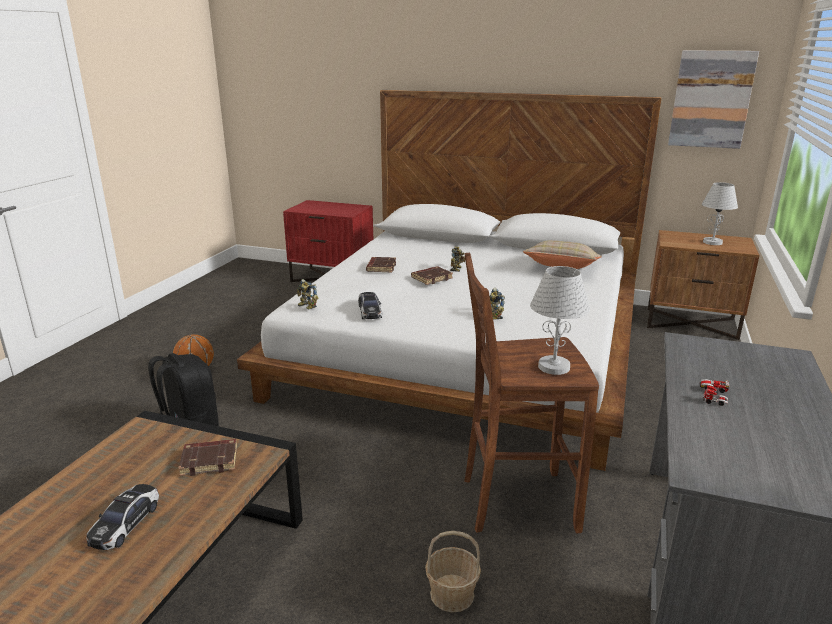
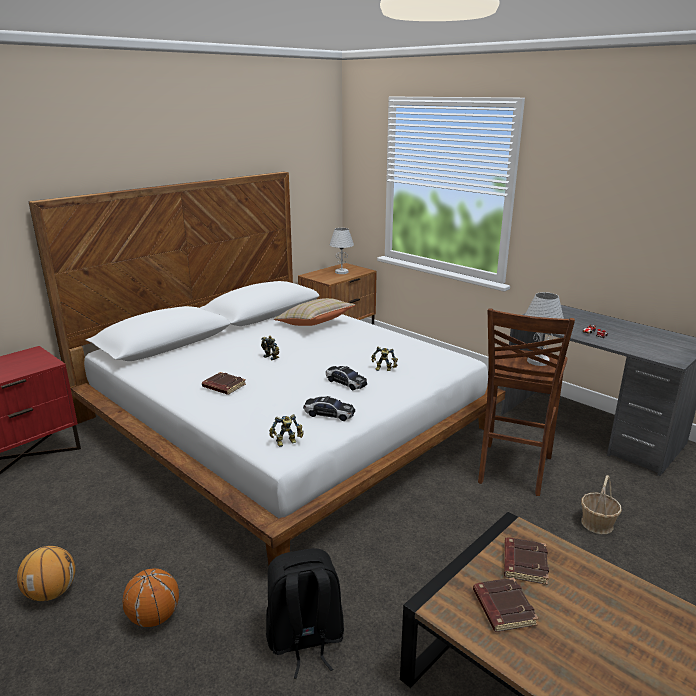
camera: 65 degrees left, 0 degrees up
toy car [86,484,159,550] -> toy car moved to [326,366,367,390]
brown book [411,266,453,285] -> brown book moved to [473,578,539,632]
picture [668,51,759,149] -> none
none -> basketball [17,546,75,601]

